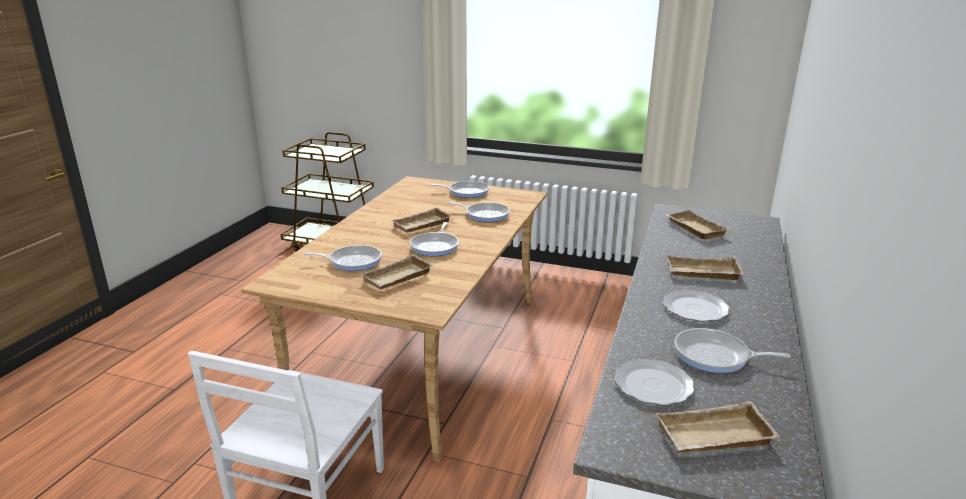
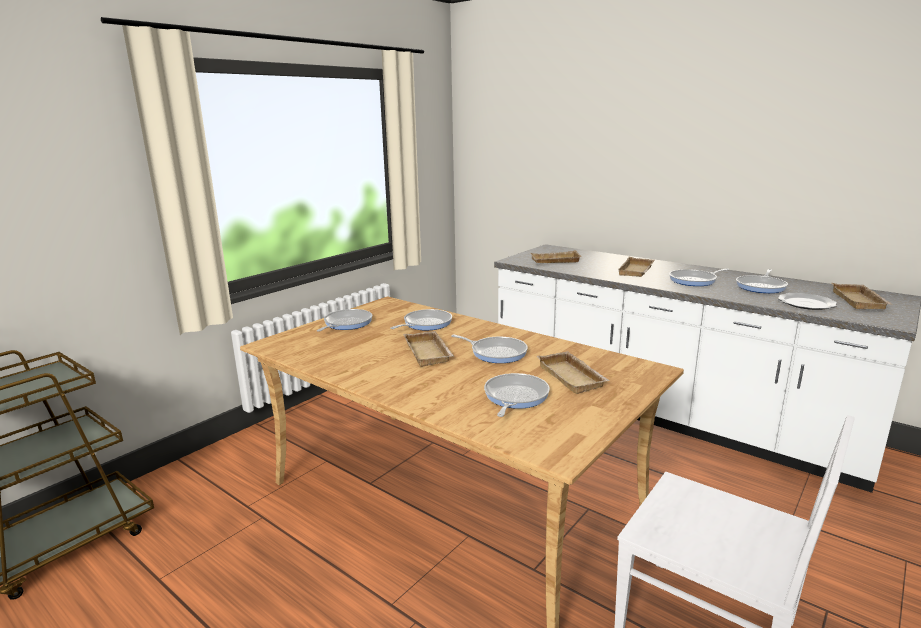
camera: 70 degrees left, 5 degrees down
plate [663,290,729,322] -> frying pan [669,269,730,286]

